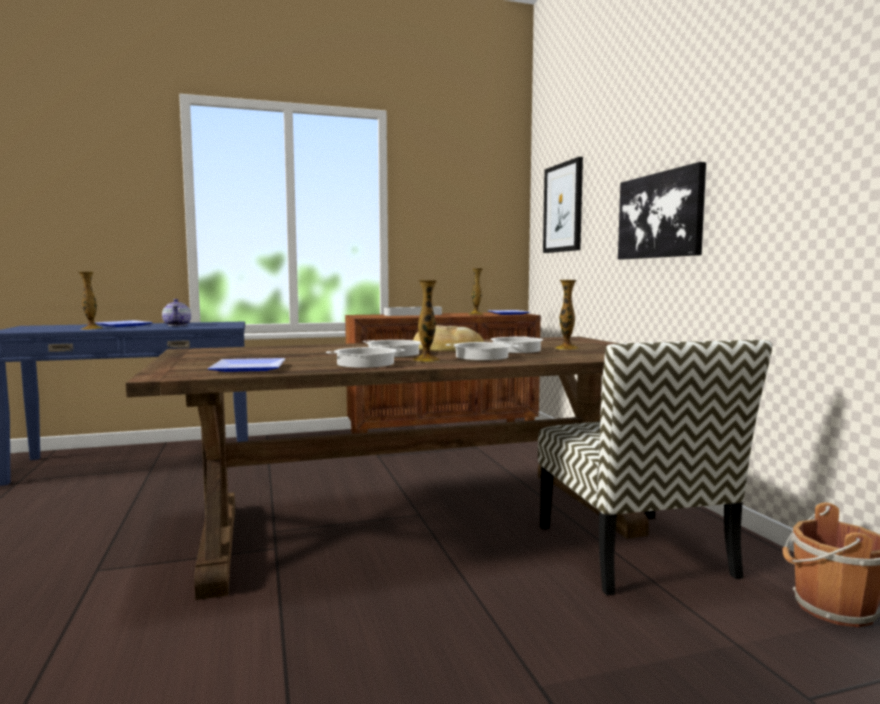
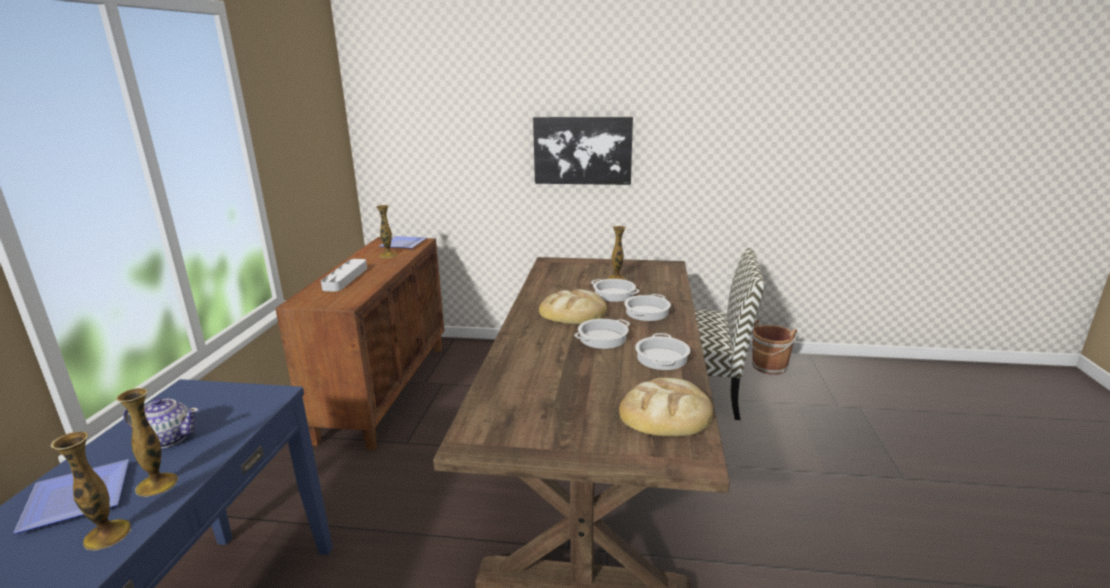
camera: 65 degrees left, 15 degrees up
plate [208,358,286,372] -> bread [619,377,713,436]
vase [412,280,440,362] -> vase moved to [116,388,178,497]
picture [543,157,583,253] -> none

